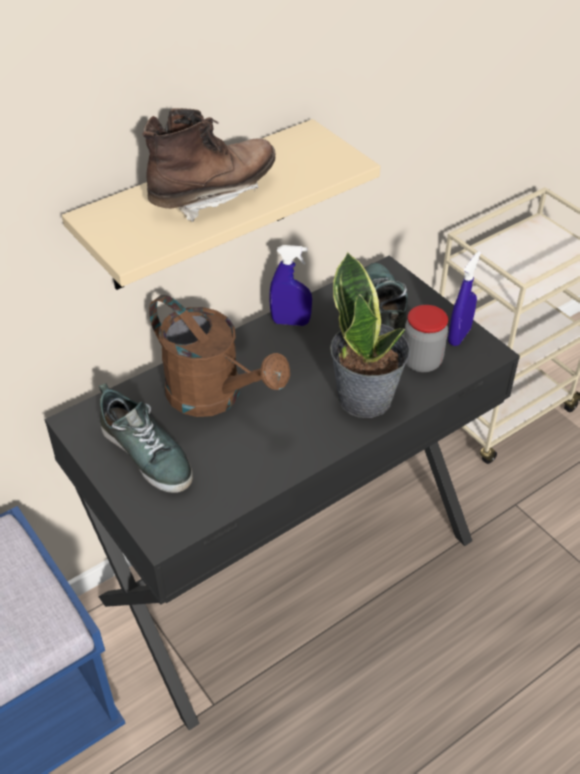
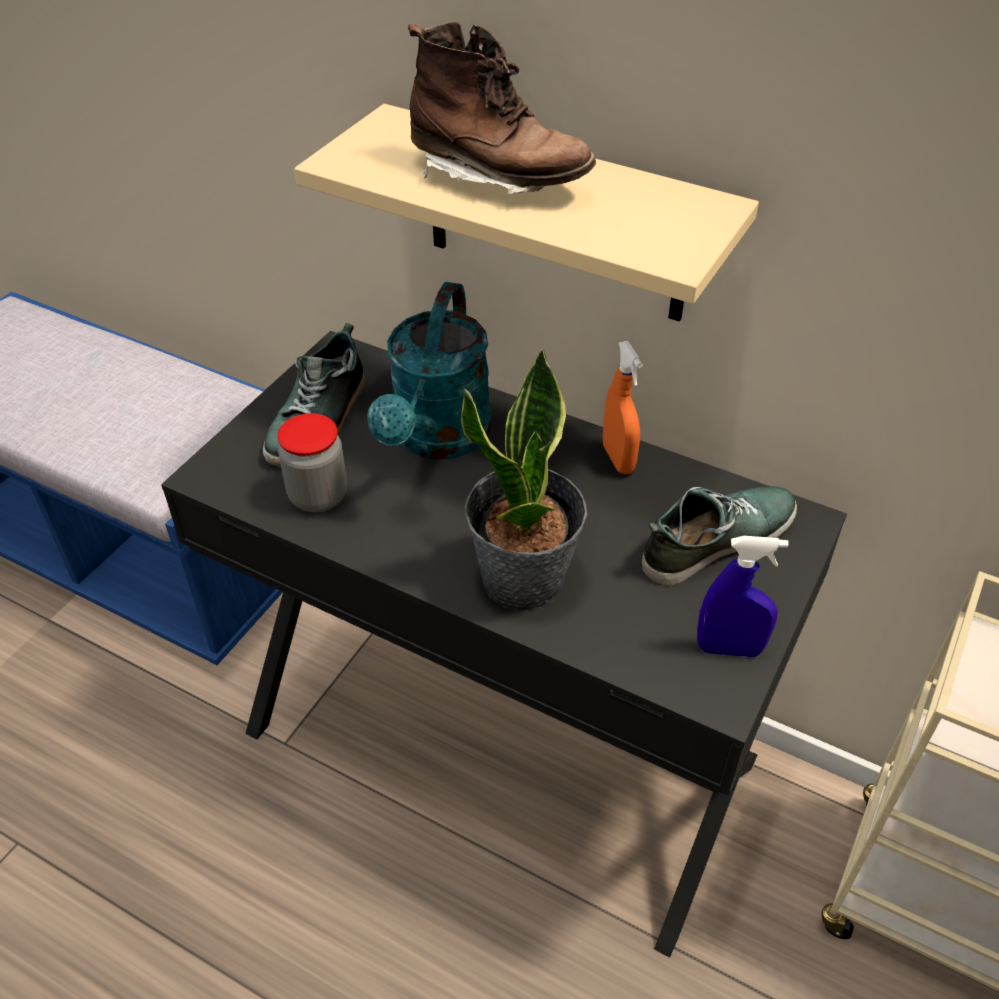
camera: 65 degrees right, 0 degrees up
brown watering can [149,295,290,417] -> turquoise watering can [367,282,492,460]
blue spray bottle [269,245,312,326] -> orange spray bottle [603,341,643,474]
jar [404,305,448,372] -> jar moved to [277,413,347,512]

